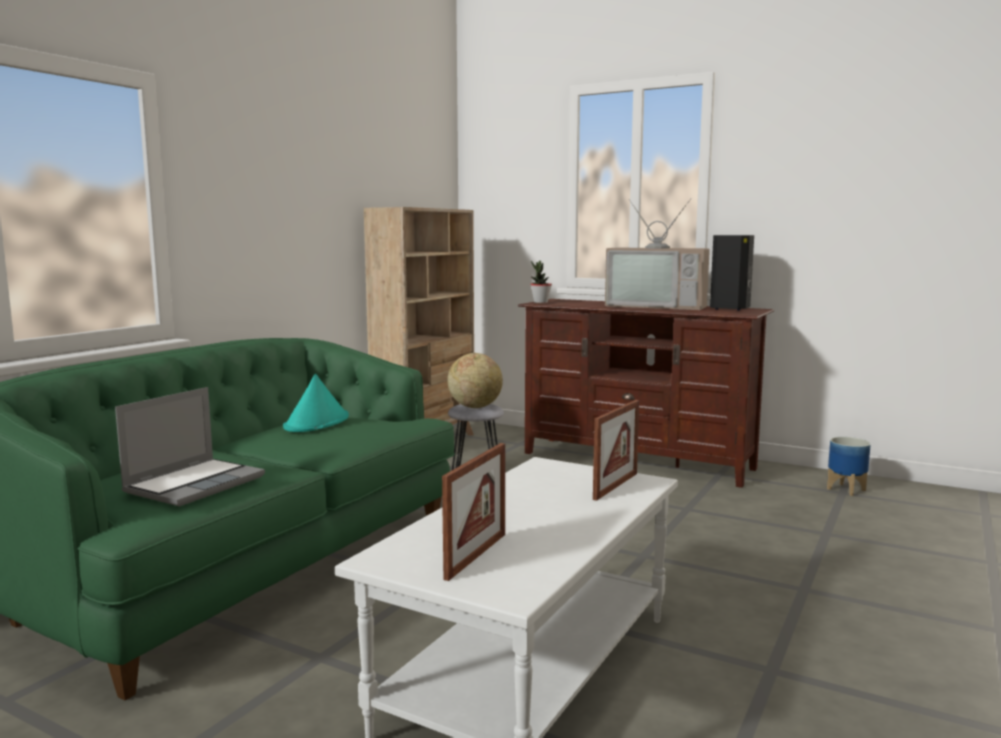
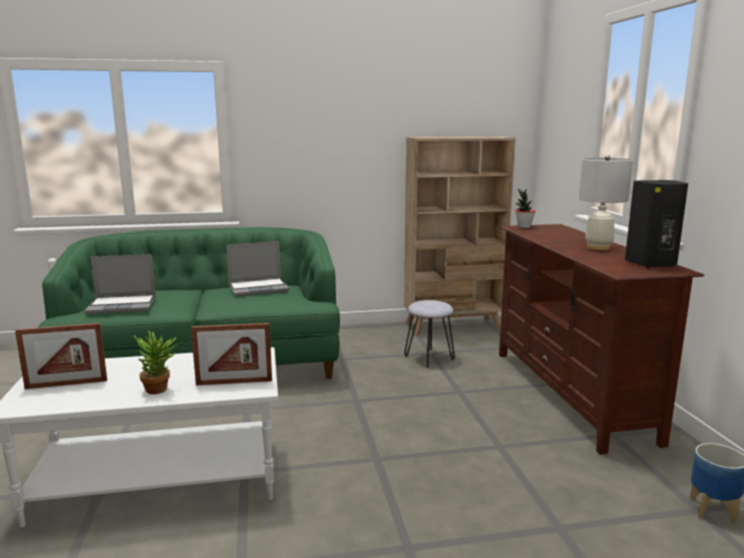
camera: 50 degrees right, 5 degrees up
turquoise hat [283,374,349,432] -> laptop [226,241,289,297]
globe [447,353,503,408] -> none
television [605,198,710,310] -> white table lamp [579,155,633,250]
none -> potted plant [133,331,182,394]

